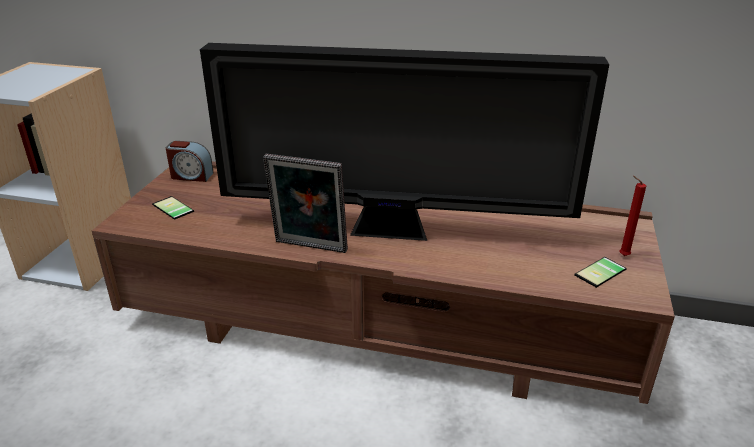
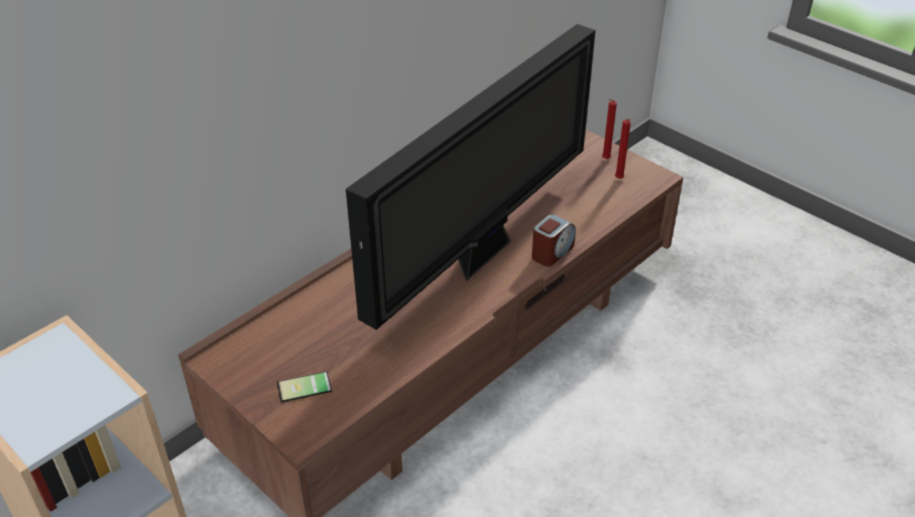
camera: 60 degrees left, 10 degrees up
alarm clock [166,141,214,182] -> alarm clock moved to [532,214,575,267]
picture frame [263,154,348,253] -> none
phone [574,257,627,288] -> red candle [615,118,631,179]

